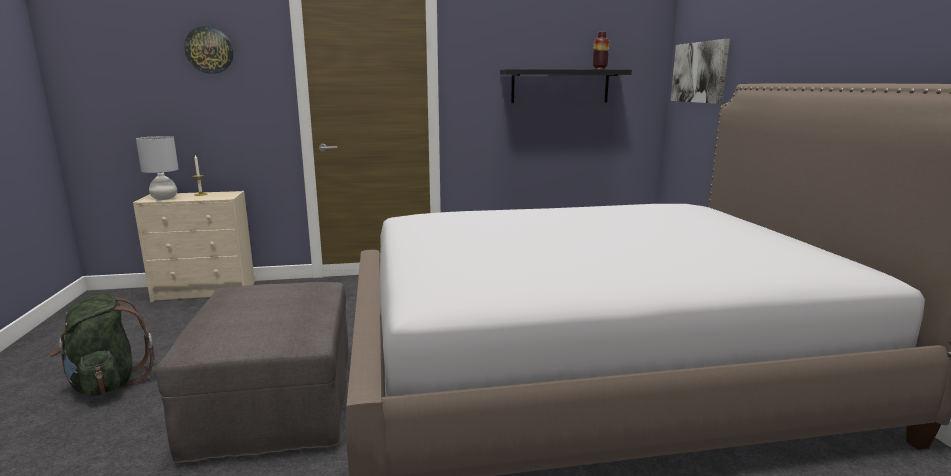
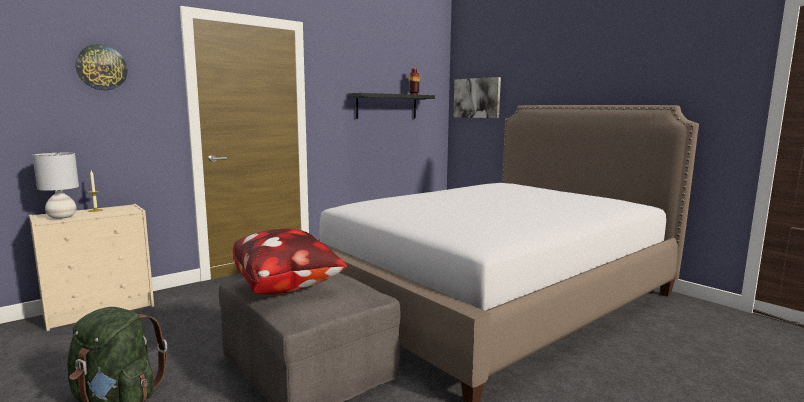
camera: 30 degrees left, 5 degrees down
none -> pillow [233,228,347,294]

